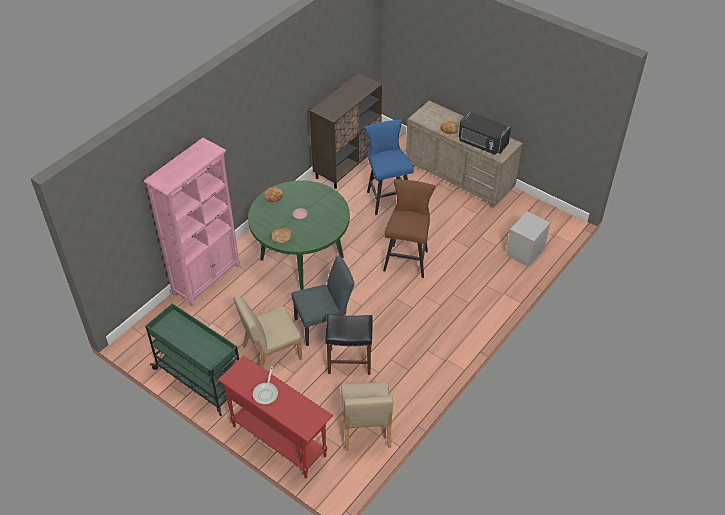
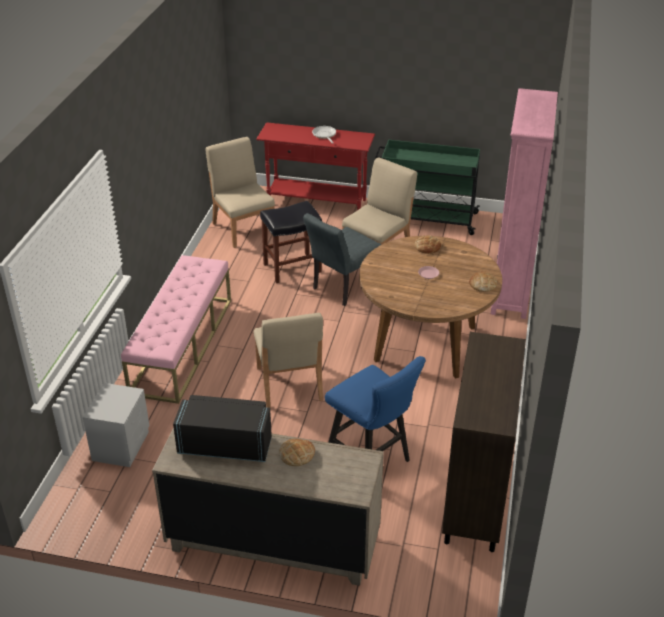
camera: 155 degrees right, 10 degrees down
green dining table [248,180,350,290] -> brown dining table [359,236,502,379]
brown stool [383,179,436,278] -> beige chair [254,313,323,408]
none -> pink bench [121,255,231,404]

